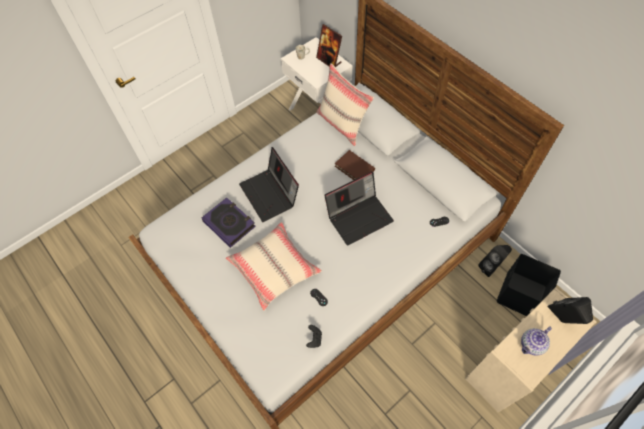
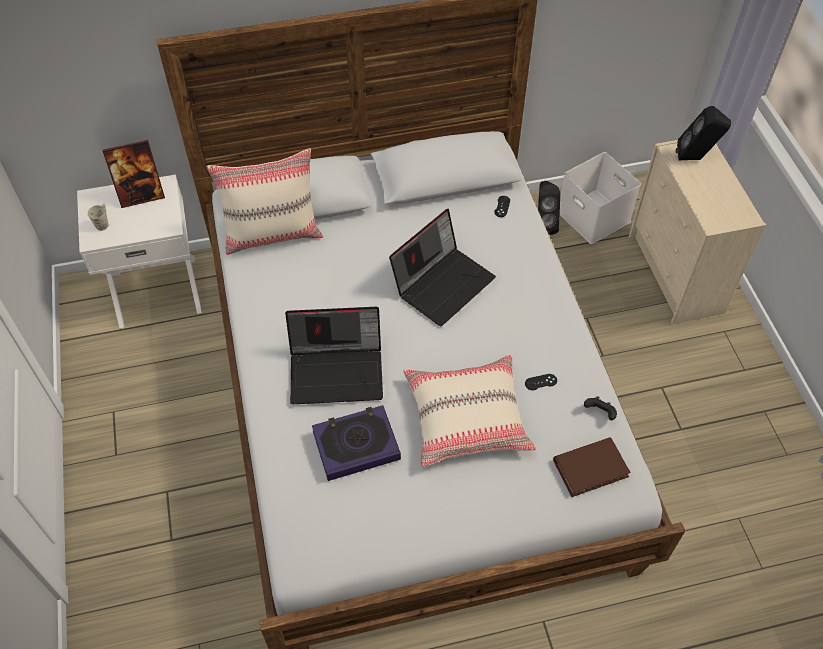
camera: 65 degrees left, 5 degrees down
laptop [325,171,394,246] -> laptop turned 45 degrees clockwise [389,209,496,326]
brown book [335,150,375,180] -> brown book moved to [553,437,631,497]
black storage box [497,254,561,316] -> white storage box [560,152,641,244]
teapot [521,326,552,355] -> none

